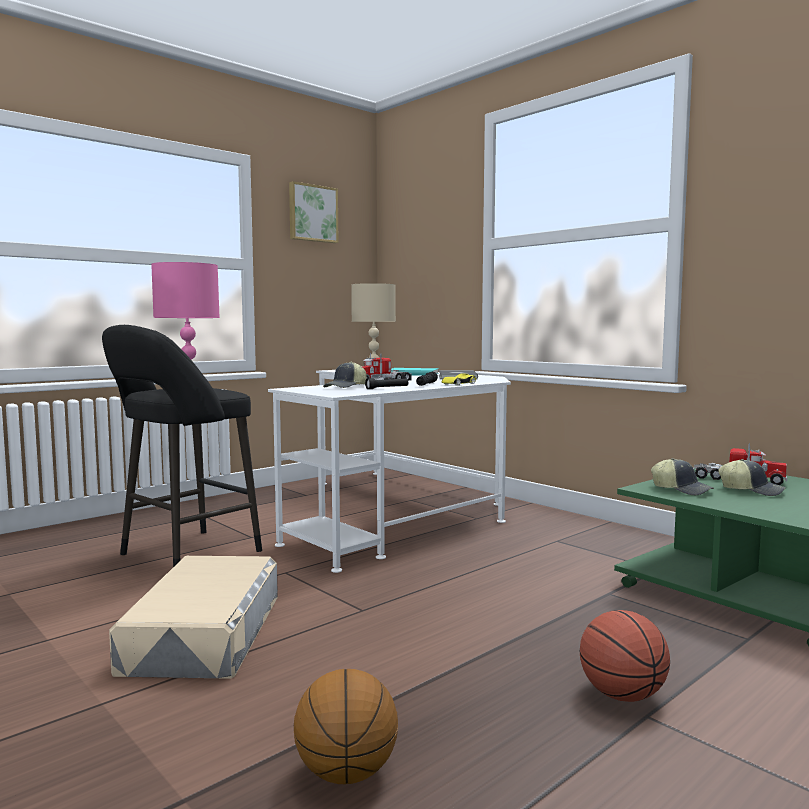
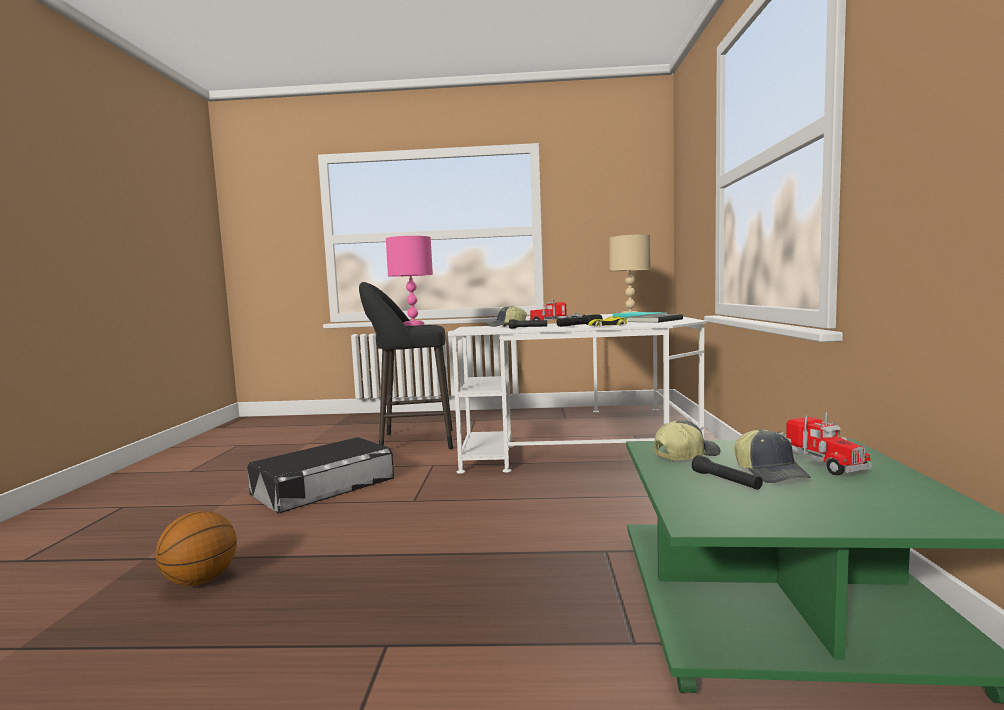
camera: 45 degrees right, 0 degrees up
beige storage box [109,556,278,679] -> black storage box [247,437,394,514]
picture [289,181,339,243] -> none
basketball [580,610,670,702] -> none
cap [651,458,714,495] -> cap turned 120 degrees counterclockwise [654,420,721,461]
none -> black flashlight [692,455,763,490]

